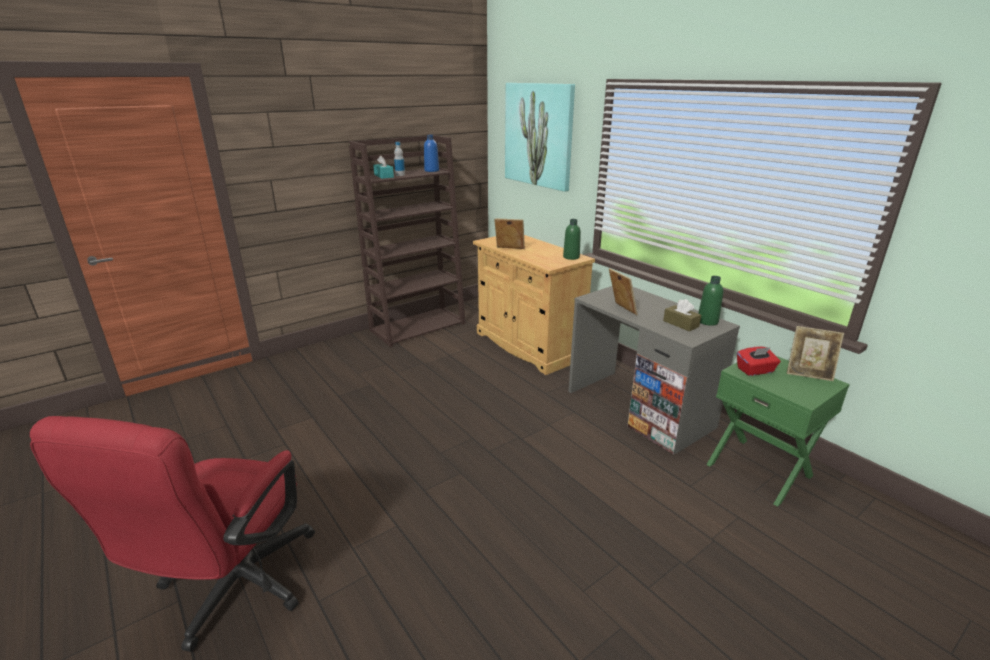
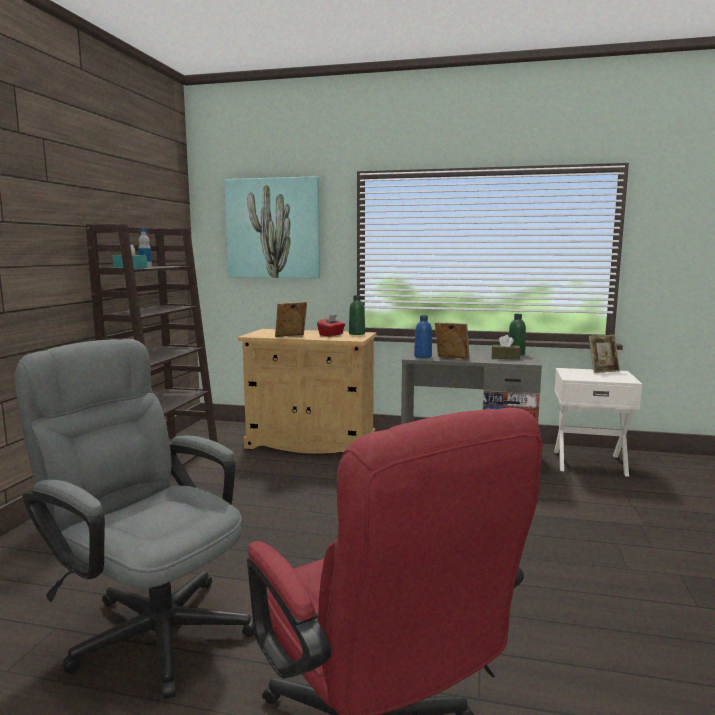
camera: 40 degrees left, 15 degrees down
blue bottle [424,135,439,172] -> blue bottle moved to [414,315,432,358]
green nightstand [706,356,850,507] -> white nightstand [554,368,642,477]
red tissue box [737,347,780,376] -> red tissue box moved to [317,315,345,336]
none -> grey office chair [15,339,255,699]

